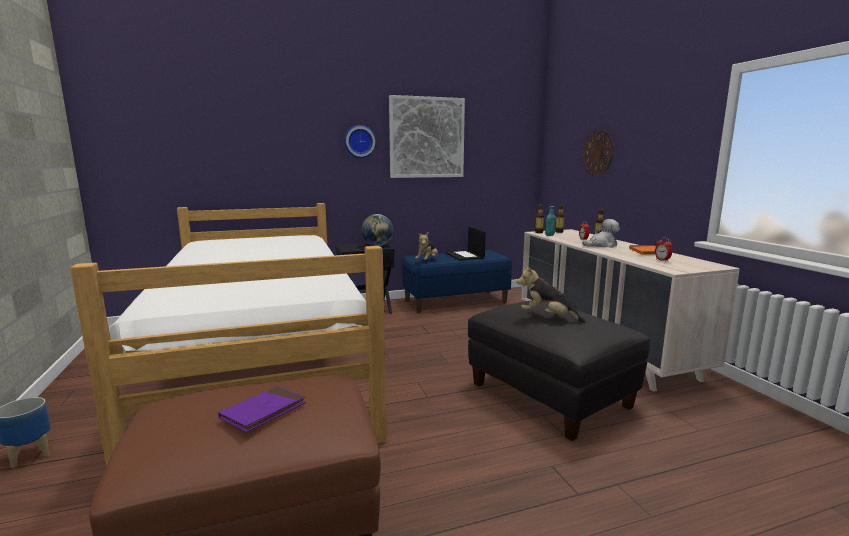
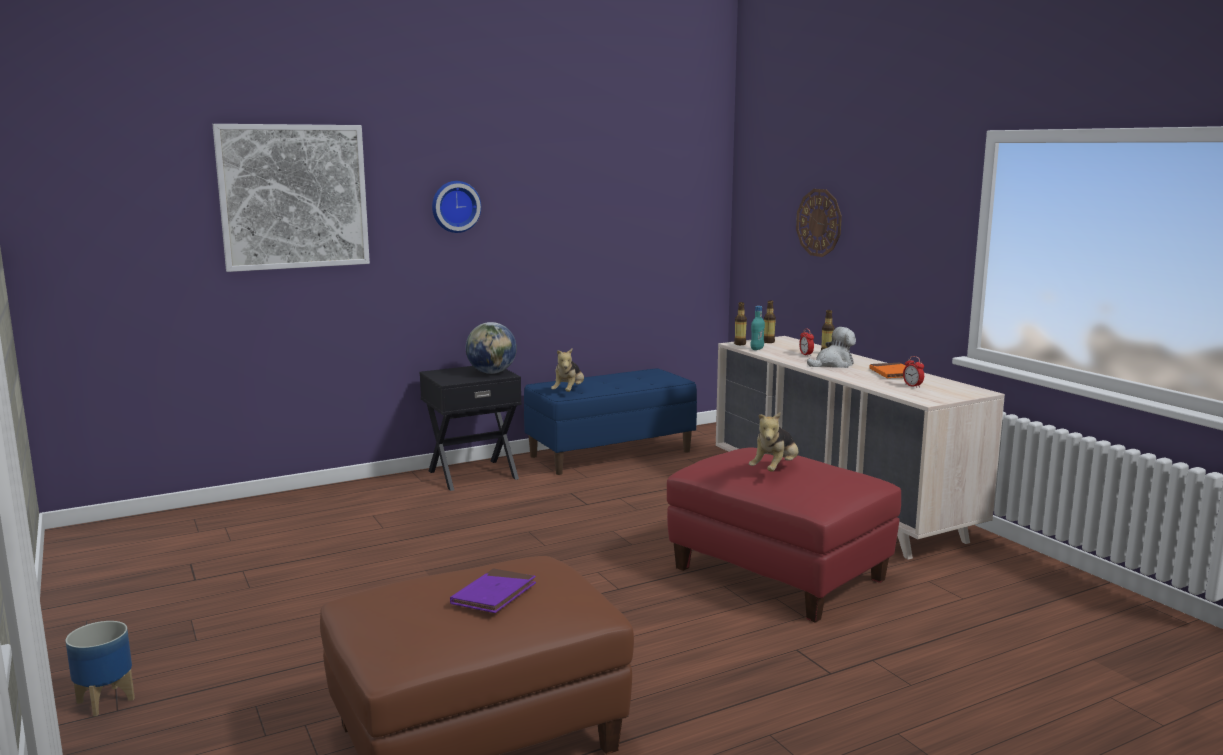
camera: 10 degrees left, 0 degrees up
bed [70,203,387,466] -> none
picture [389,95,465,178] -> picture moved to [213,124,370,272]
laptop [446,226,486,261] -> none
black ottoman [468,301,650,441] -> red ottoman [667,447,901,623]
plush toy [517,265,586,323] -> plush toy turned 75 degrees counterclockwise [749,412,798,472]

